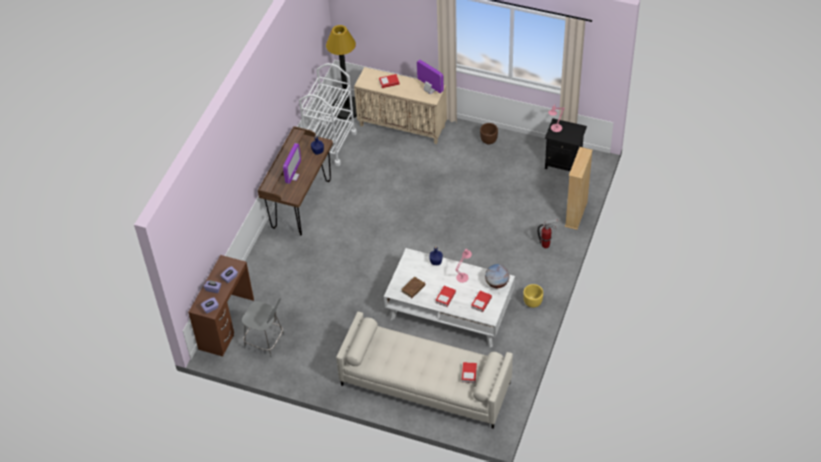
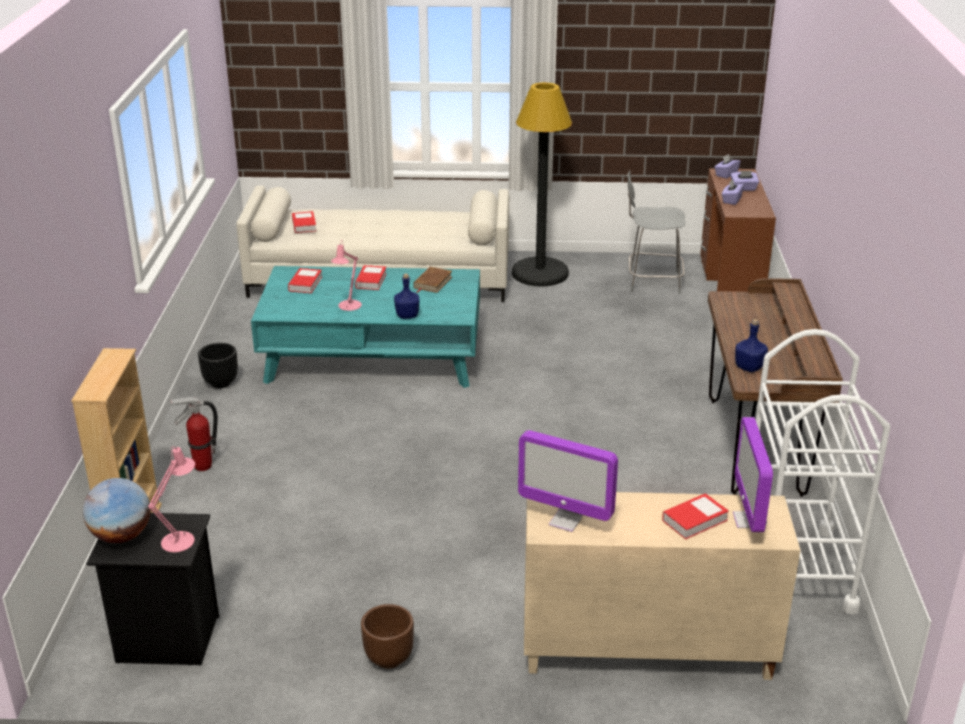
camera: 160 degrees right, 20 degrees down
monitor [283,143,301,184] -> monitor moved to [733,417,773,532]
black floor lamp [326,25,357,120] -> black floor lamp moved to [512,82,572,286]
white coffee table [384,248,515,348] -> turquoise coffee table [251,266,480,388]
globe [485,264,509,288] -> globe moved to [83,478,151,543]
yellow planter [523,284,543,308] -> black planter [198,343,238,388]

